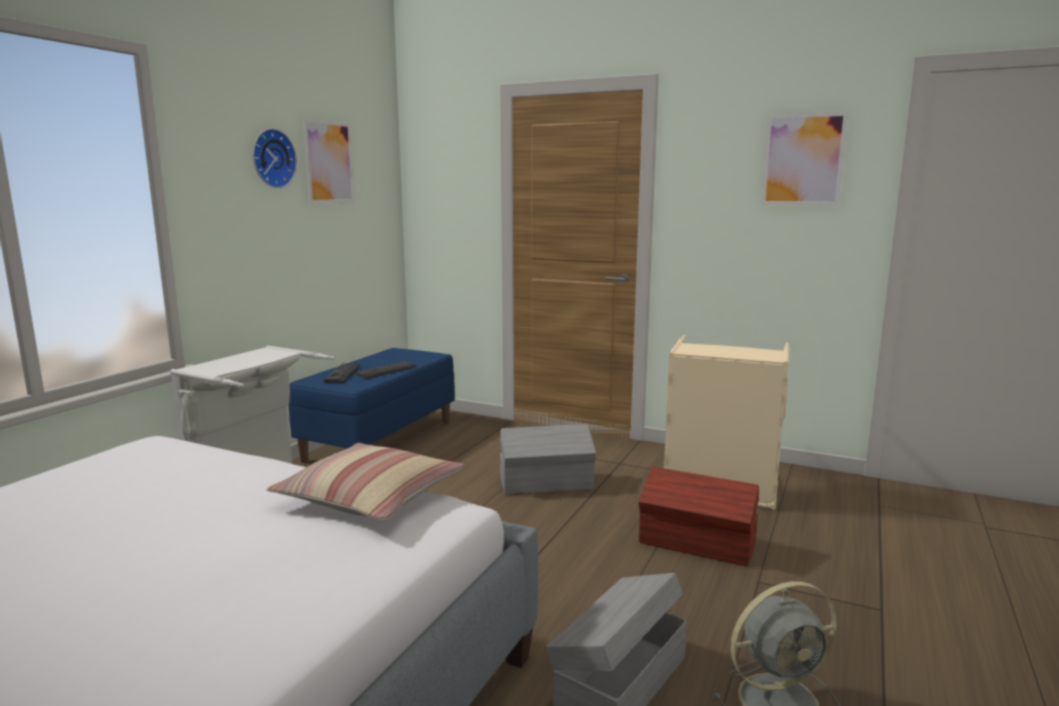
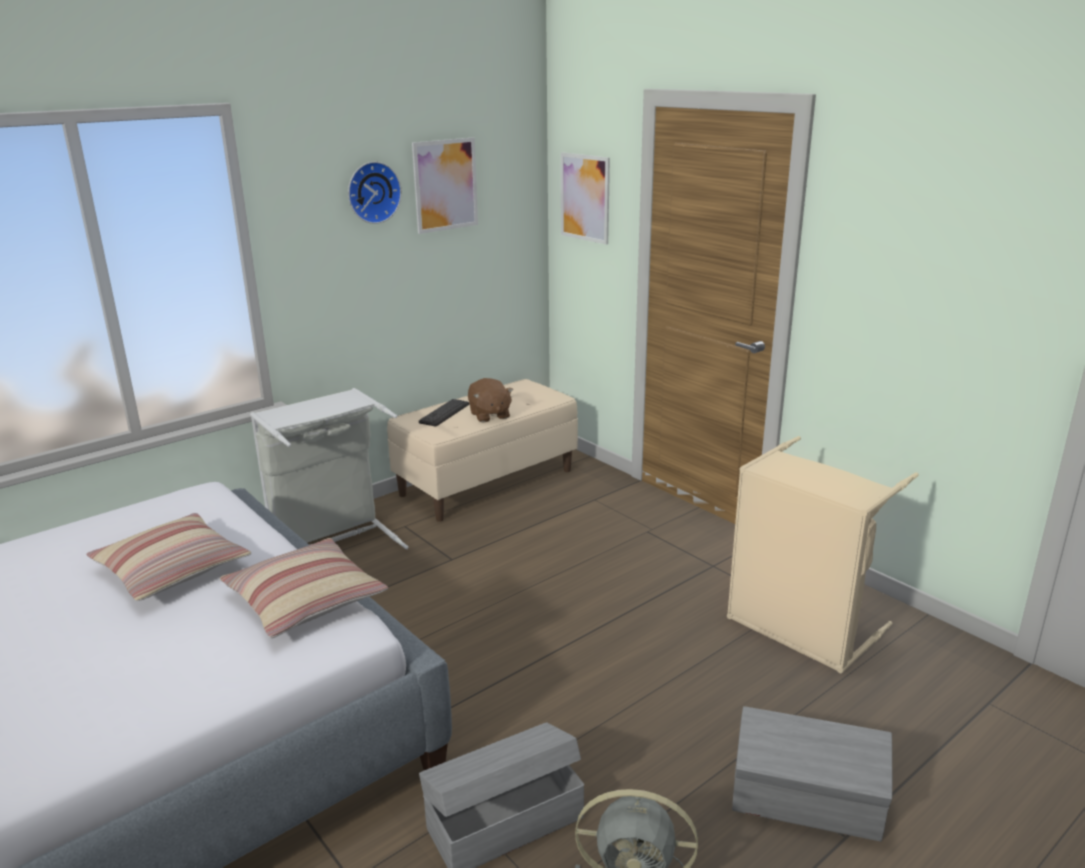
camera: 25 degrees right, 10 degrees up
blue bench [288,348,455,463] -> beige bench [387,379,578,522]
keyboard [356,361,416,379] -> brown plush toy [468,378,513,422]
grey storage box [500,424,596,495] -> grey storage box moved to [732,706,892,841]
brown storage box [639,467,759,566] -> none
picture [761,112,848,206] -> picture moved to [561,152,610,245]
none -> pillow [86,513,252,601]

